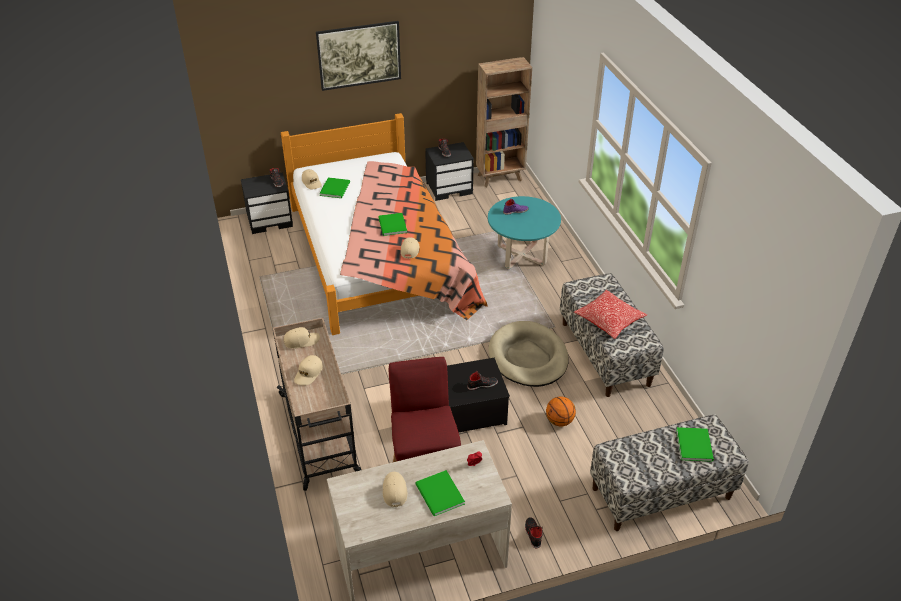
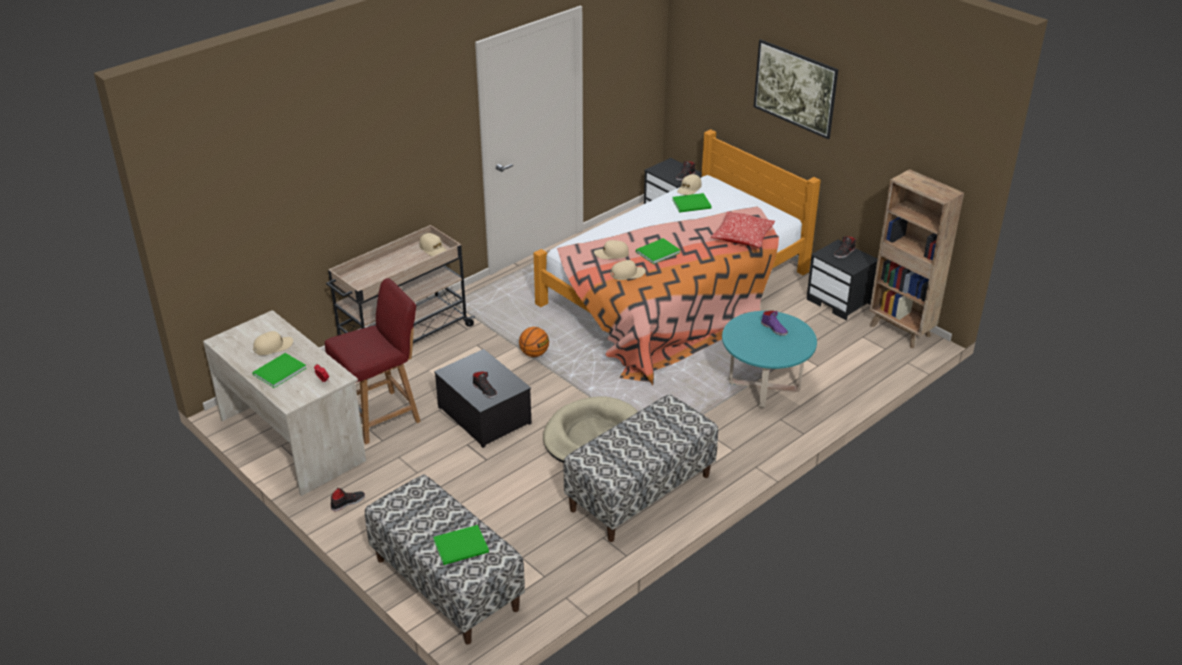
camera: 65 degrees right, 5 degrees down
beige cap [294,355,323,386] -> beige cap moved to [594,240,629,259]
basketball [546,397,576,426] -> basketball moved to [519,327,549,357]
pillow [574,290,647,339] -> pillow moved to [711,211,775,248]

